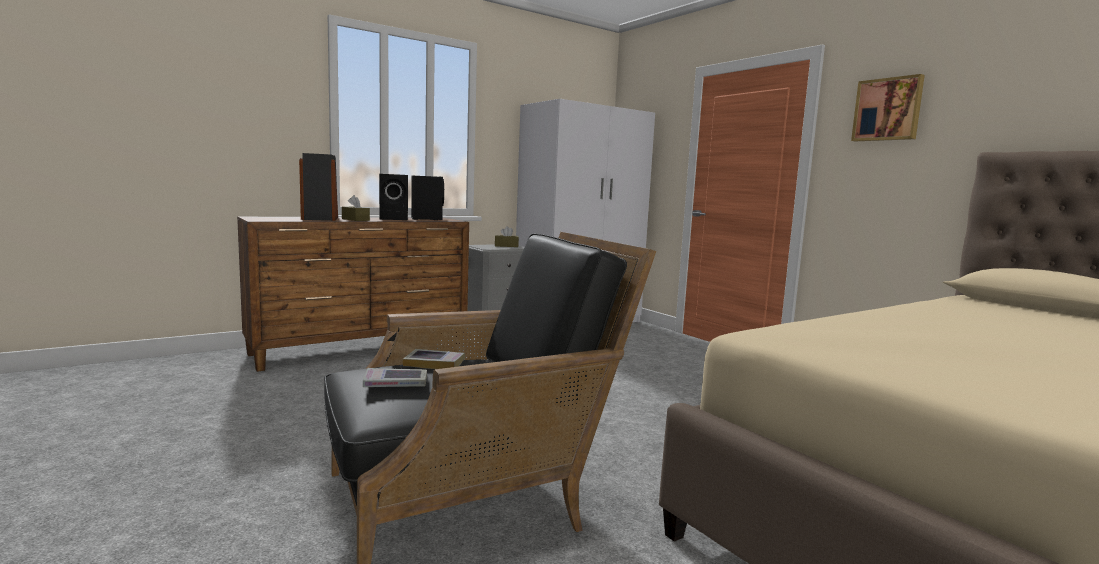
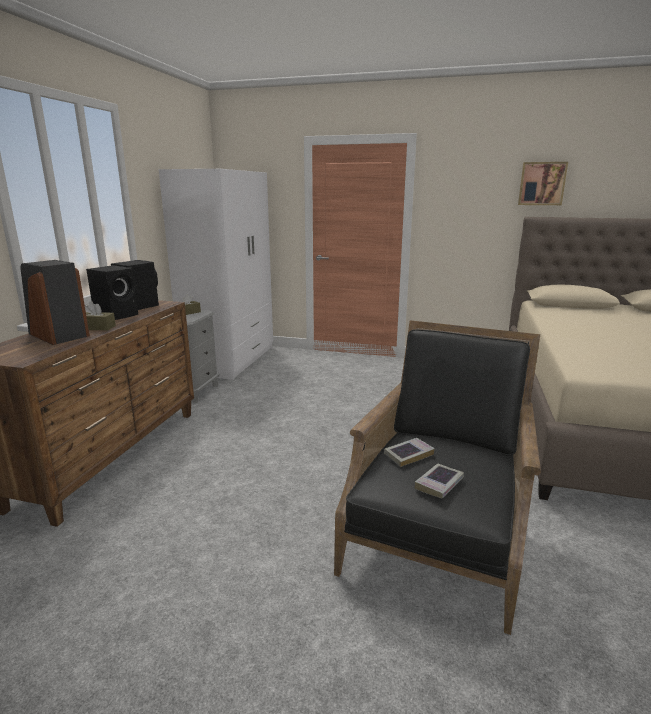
camera: 40 degrees left, 10 degrees up
picture [851,74,925,141] -> picture moved to [518,162,568,205]

